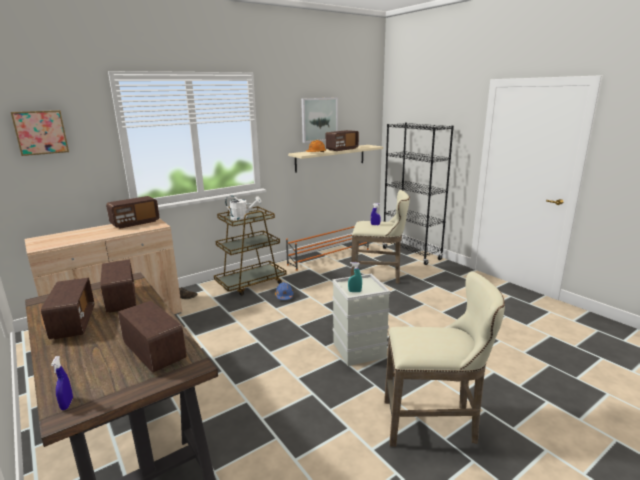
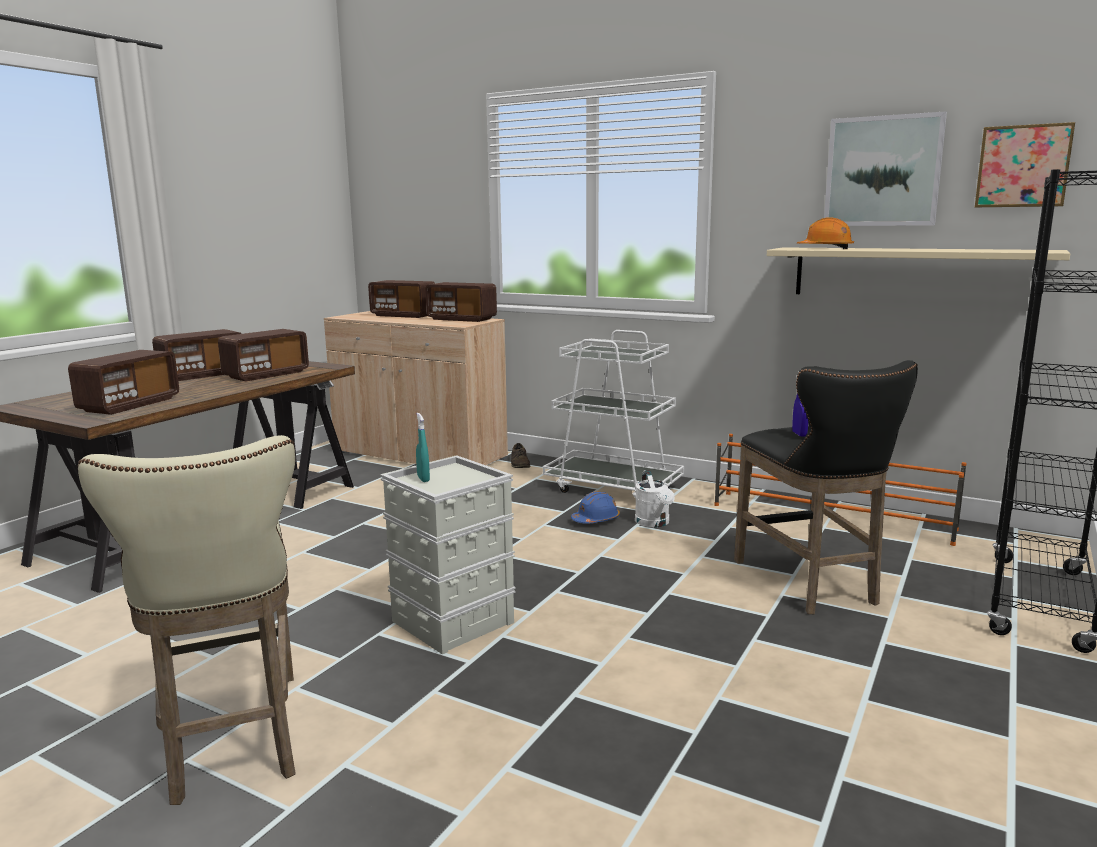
camera: 65 degrees right, 5 degrees down
picture [11,110,69,156] -> picture moved to [975,122,1075,207]
blue spray bottle [51,356,73,410] -> none
brown cart [214,206,287,295] -> white cart [543,330,684,499]
white watering can [225,195,261,221] -> white watering can moved to [635,470,675,527]
radio [325,130,359,151] -> radio moved to [368,280,436,318]
beige stool [351,190,410,284] -> black stool [734,360,918,614]

